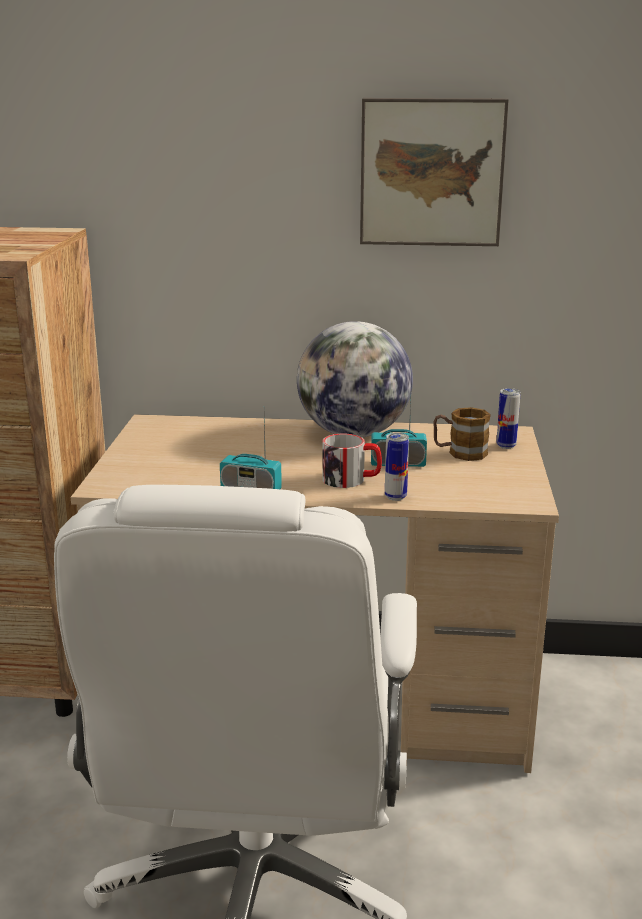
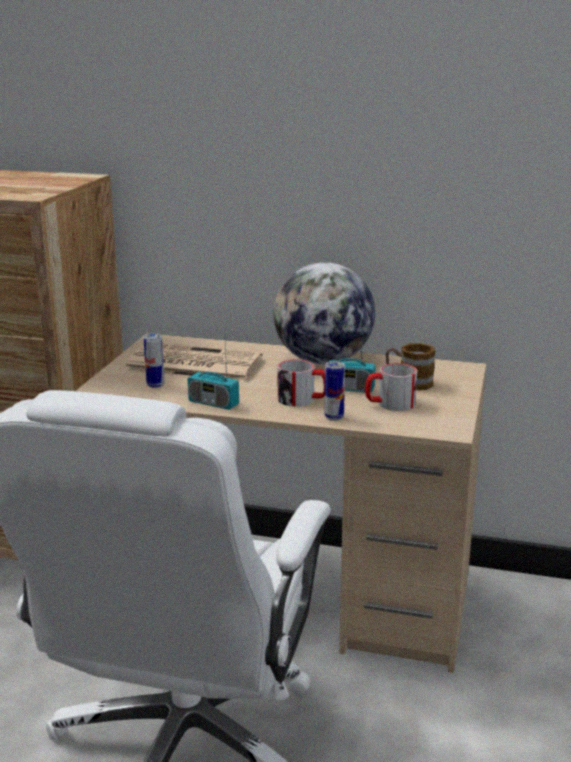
camera: 10 degrees right, 0 degrees up
picture [360,98,509,246] -> none
can [497,388,521,449] -> can moved to [144,333,165,388]
none -> newspaper [124,344,263,383]
none -> mug [365,363,417,411]

